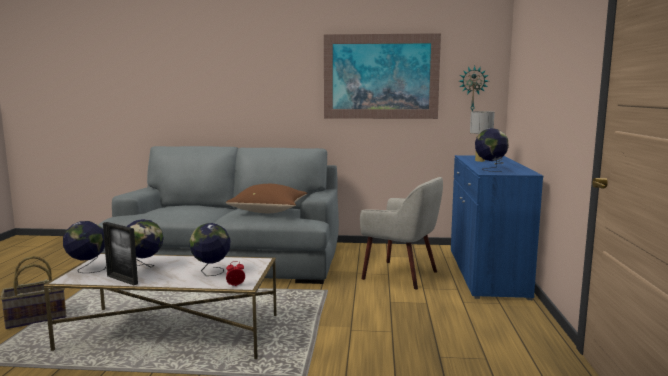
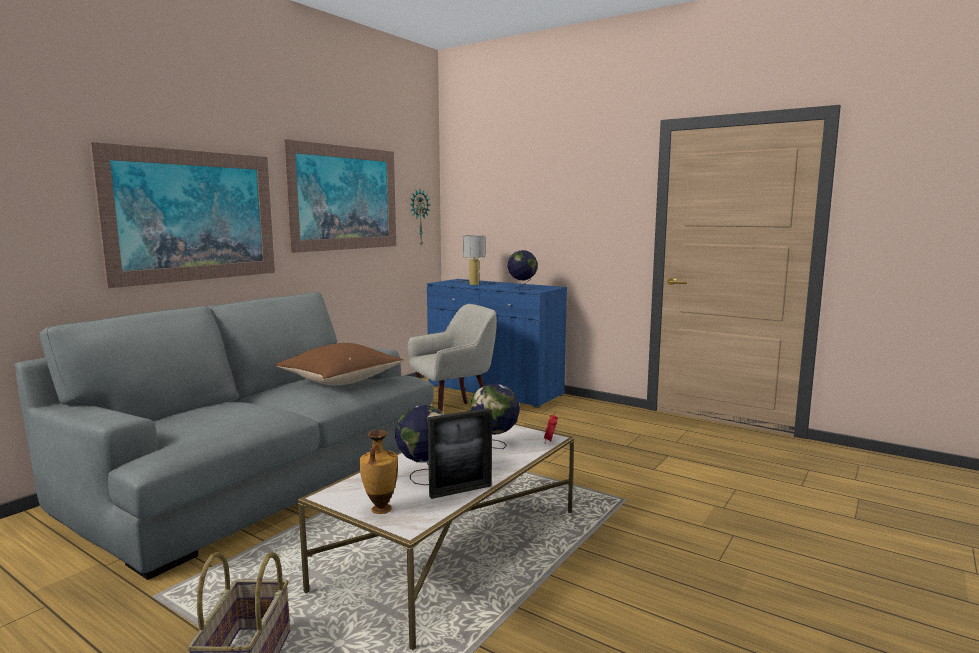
camera: 60 degrees left, 0 degrees up
globe [63,221,106,273] -> vase [359,430,398,514]
none -> picture [89,142,275,288]

